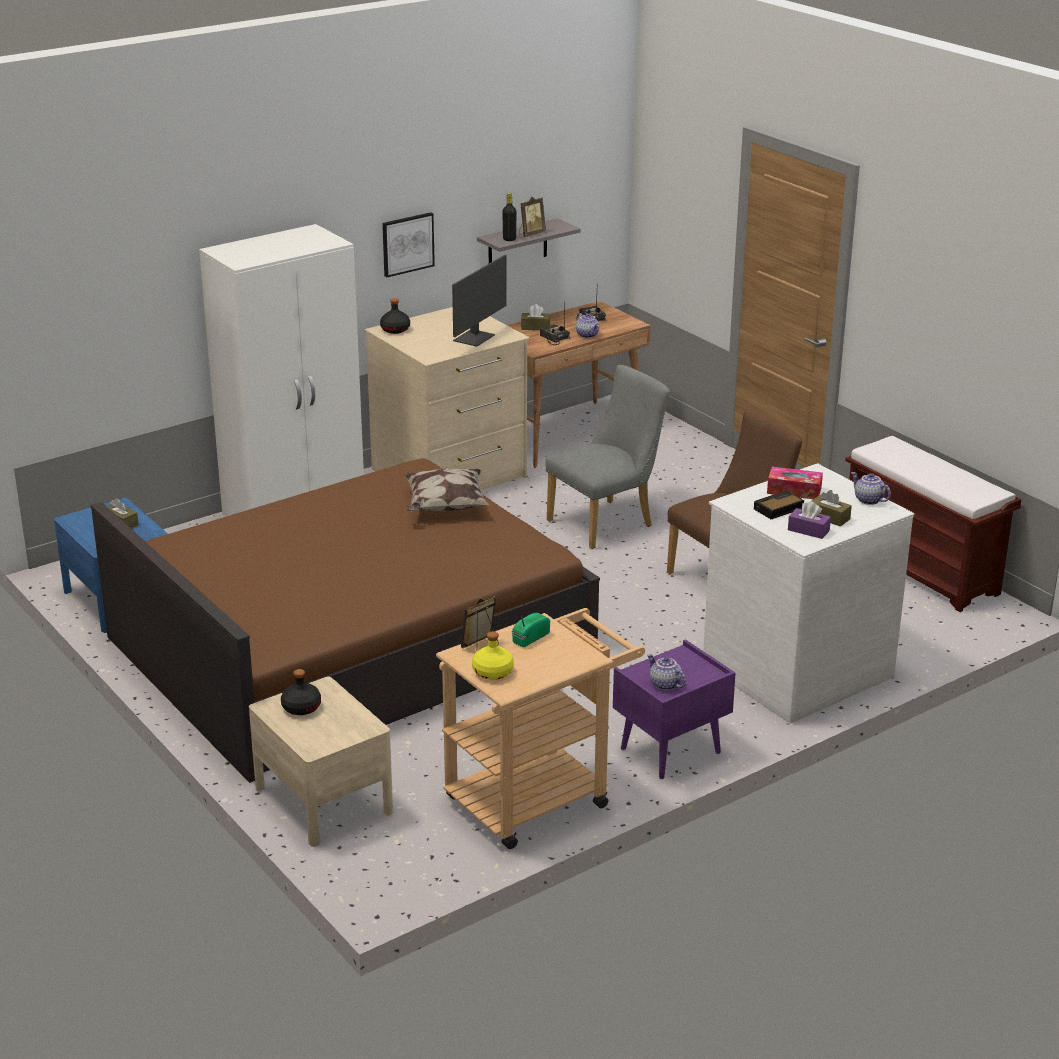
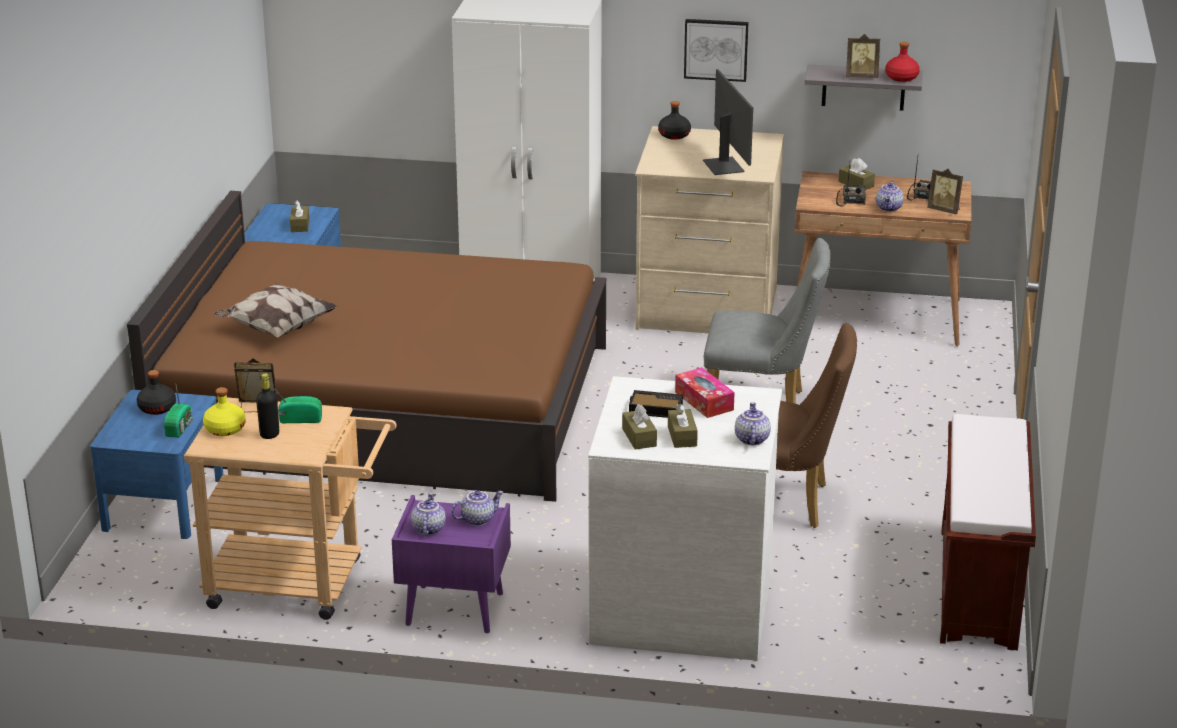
camera: 45 degrees right, 0 degrees up
beige nightstand [249,677,393,847] -> blue nightstand [90,390,223,539]
pillow [404,467,489,511] -> pillow moved to [214,283,338,338]
monitor [452,255,507,347] -> monitor turned 90 degrees counterclockwise [703,69,753,175]
black bottle [502,193,517,241] -> black bottle moved to [256,374,279,439]
purple tissue box [788,501,831,539] -> brown tissue box [622,404,657,450]
none -> radio [164,386,193,438]
none -> teapot [451,490,504,526]
none -> red bottle [885,42,920,82]
none -> picture frame [927,169,963,215]

